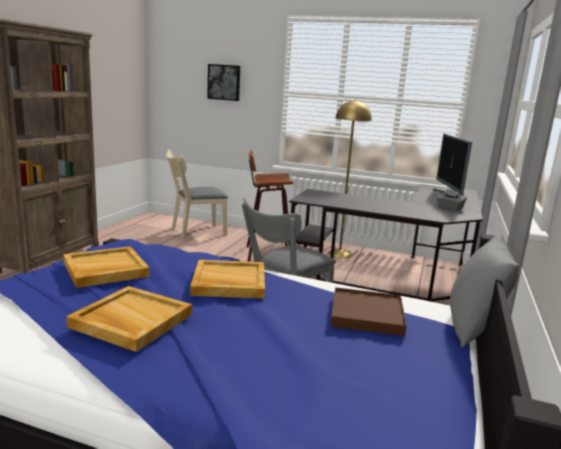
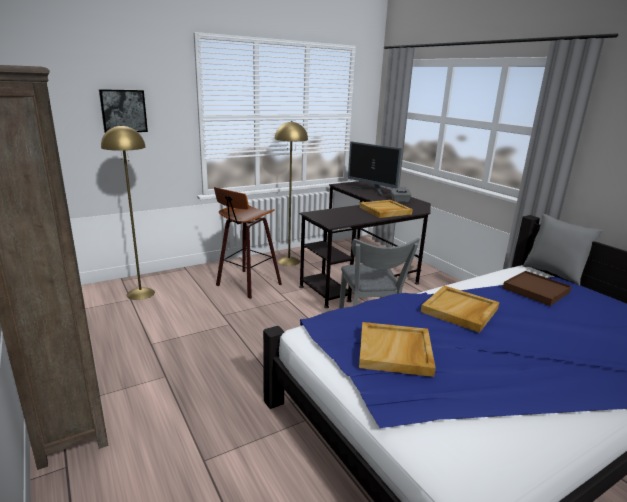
camera: 50 degrees left, 5 degrees up
beige tray [66,286,192,352] -> beige tray moved to [359,200,413,218]
beige chair [166,150,228,239] -> yellow floor lamp [101,125,155,300]

